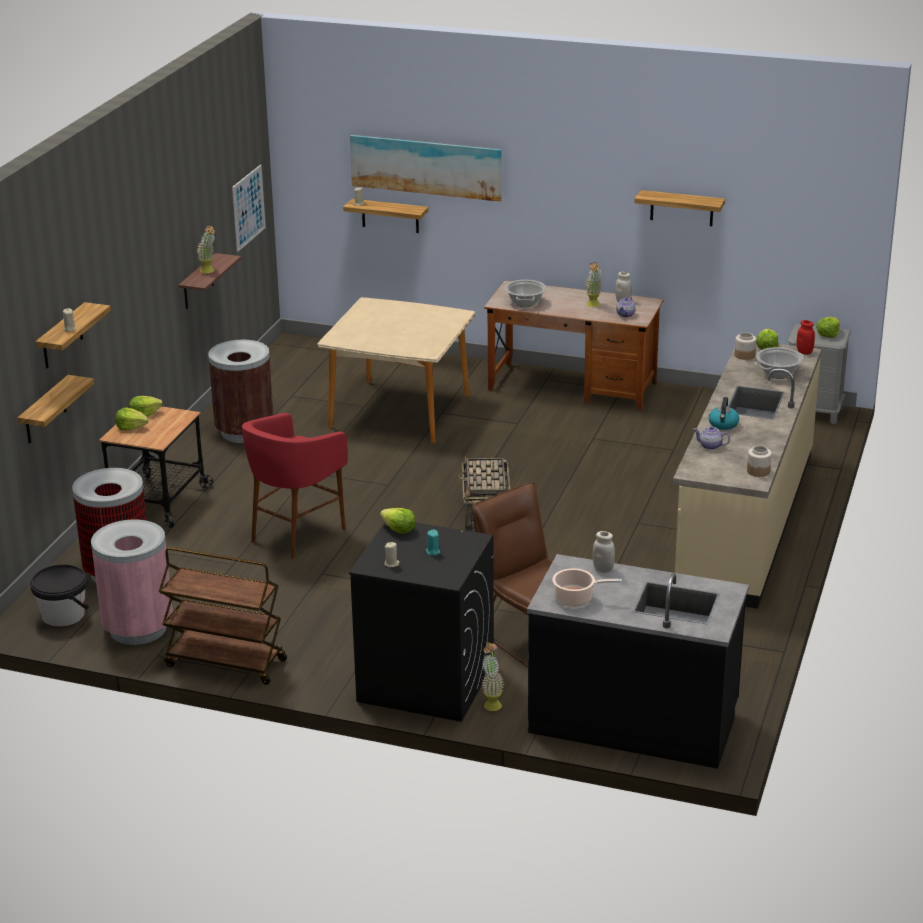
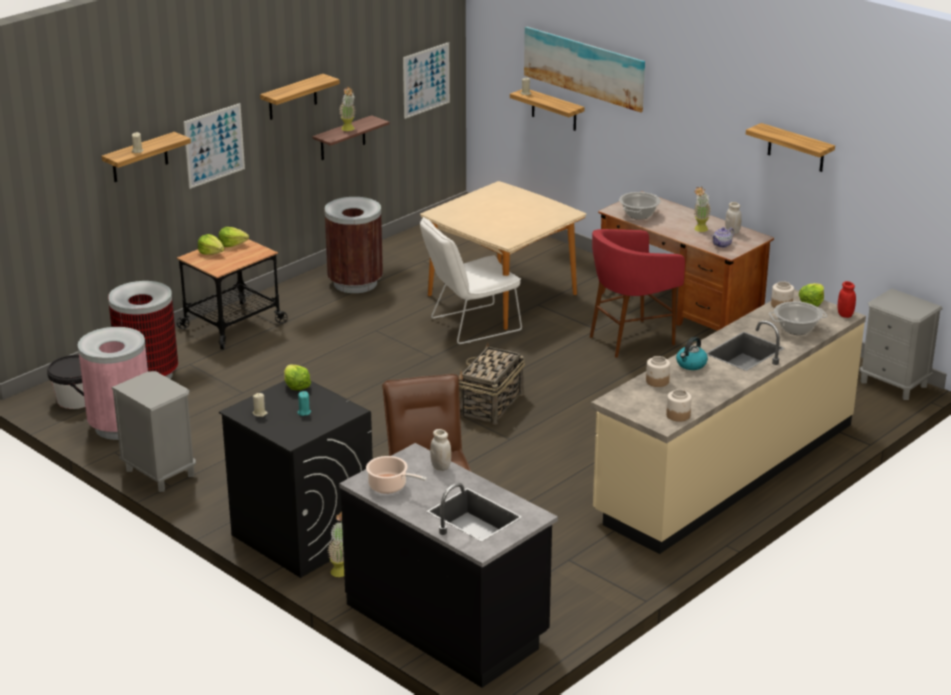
camera: 25 degrees right, 0 degrees up
shelf [18,375,94,444] -> shelf moved to [260,74,340,120]
brown cart [159,547,287,685] -> grey nightstand [111,371,196,492]
red stool [242,413,348,559] -> red stool moved to [590,229,685,358]
teapot [693,426,730,450] -> jar [646,356,670,387]
lettuce [816,317,839,338] -> none
none -> picture [183,103,245,189]
none -> white chair [420,217,522,344]

